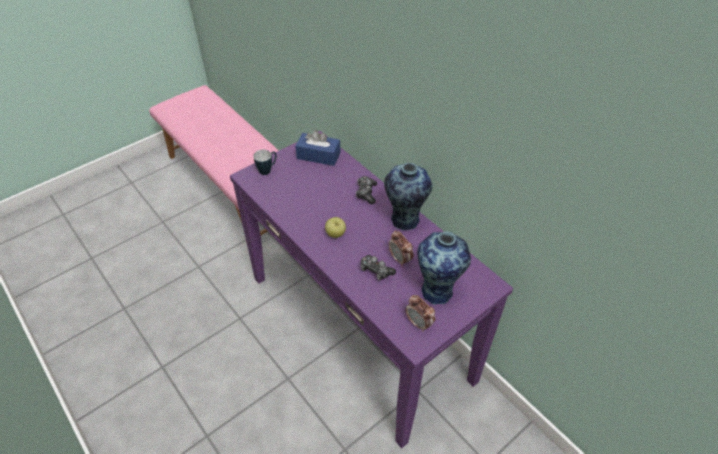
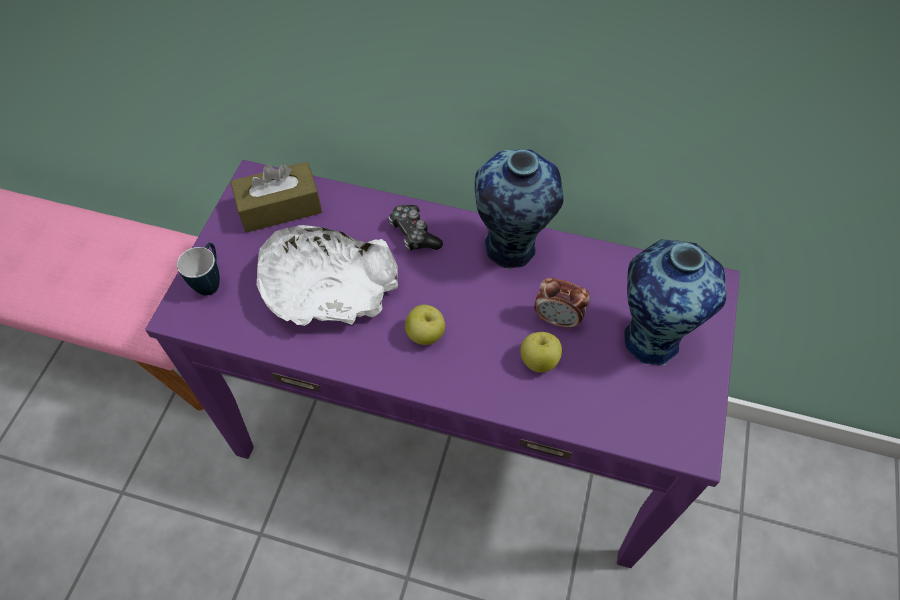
camera: 35 degrees left, 10 degrees up
blue tissue box [296,130,341,166] -> brown tissue box [230,162,322,233]
game controller [361,255,396,281] -> apple [521,332,562,373]
alarm clock [405,295,435,332] -> none
none -> white bowl [257,225,398,326]

